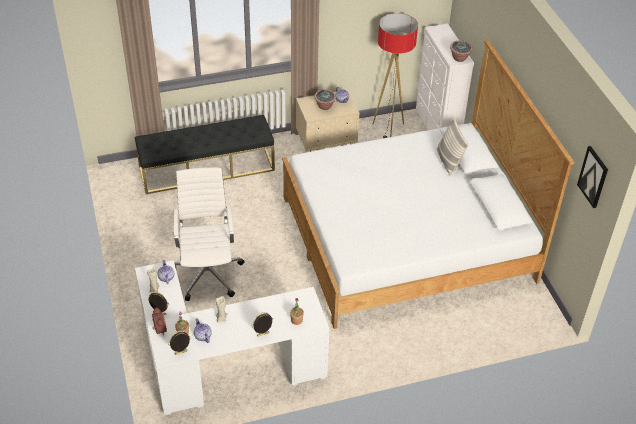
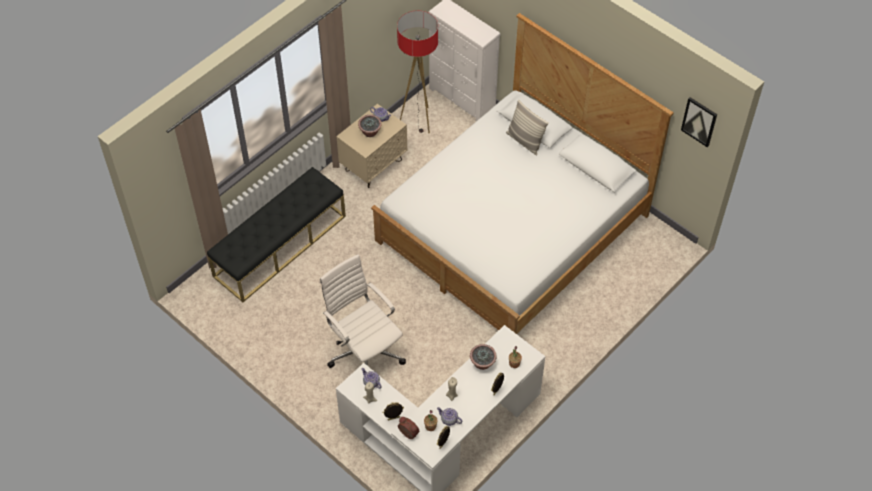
camera: 30 degrees left, 10 degrees up
potted plant [450,40,473,62] -> potted plant moved to [470,344,497,370]

